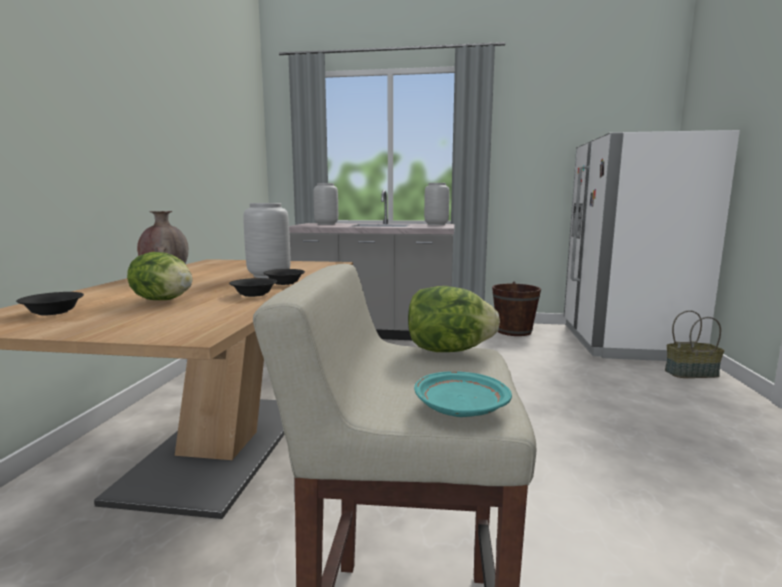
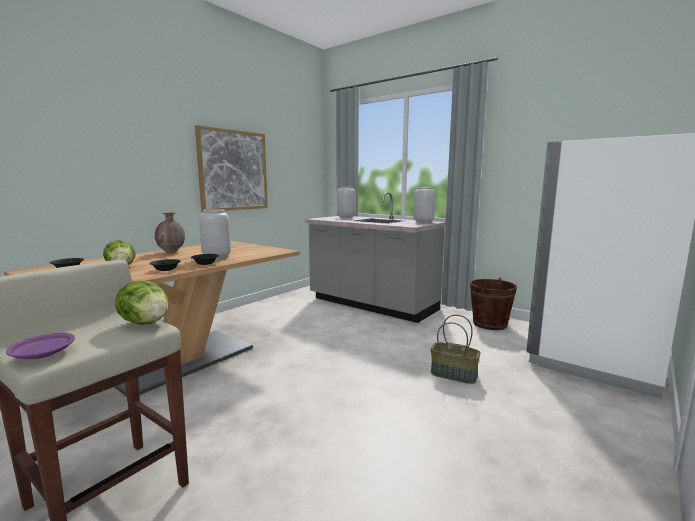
camera: 30 degrees right, 0 degrees up
turquoise plate [414,371,512,417] -> purple plate [6,333,75,359]
basket [665,311,725,378] -> basket moved to [431,314,481,384]
none -> picture [195,125,268,212]

